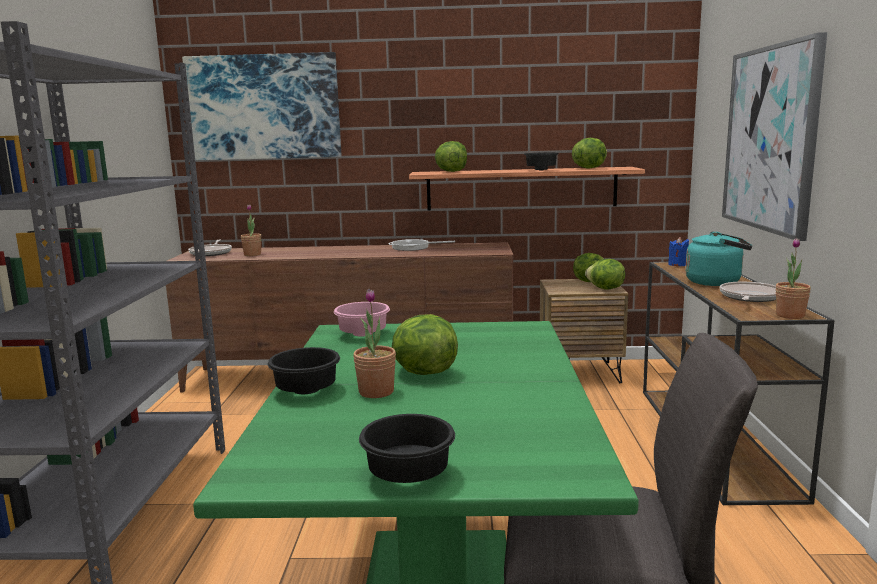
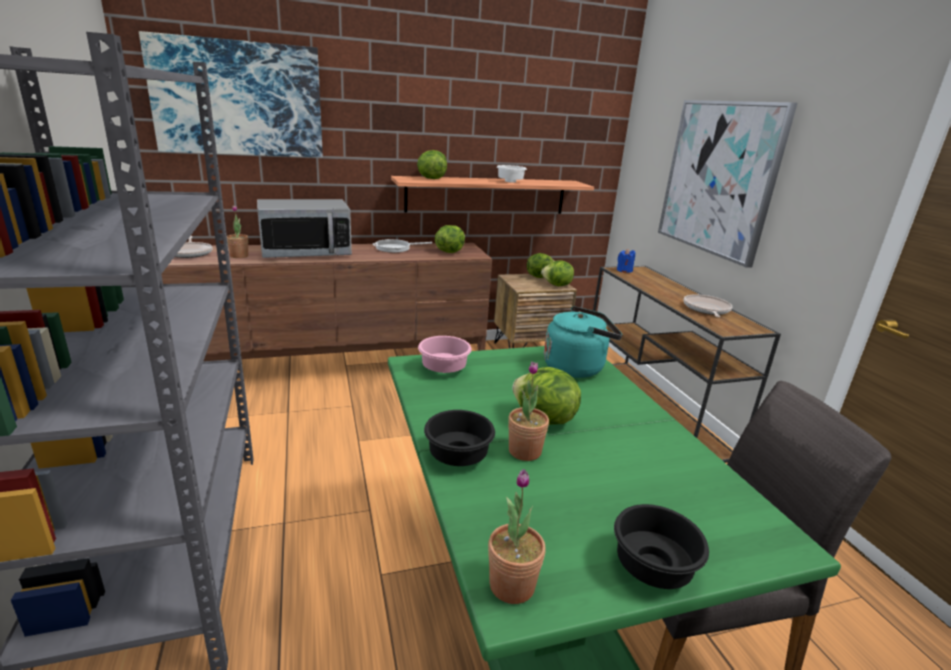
camera: 20 degrees left, 10 degrees up
black bowl [524,152,558,170] -> white bowl [497,165,527,183]
lettuce [572,138,607,169] -> lettuce moved to [435,225,465,253]
turquoise kettle [685,232,752,286] -> turquoise kettle moved to [544,306,622,378]
potted plant [776,238,811,319] -> potted plant moved to [488,469,546,604]
none -> microwave [257,199,352,258]

